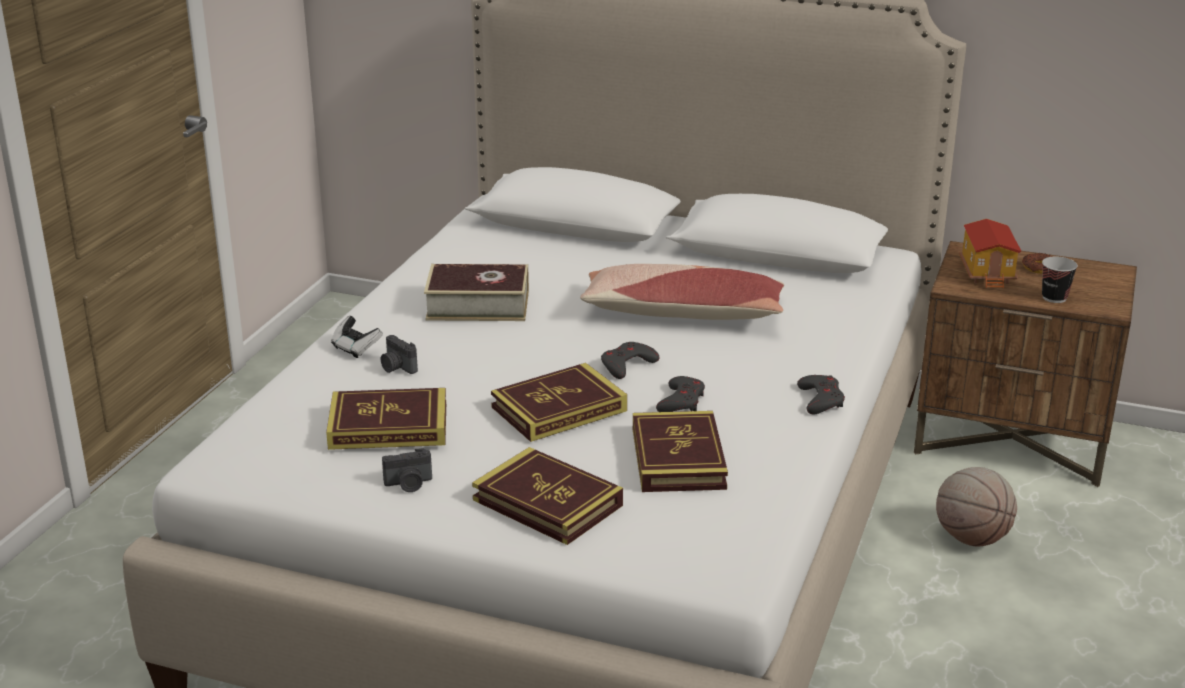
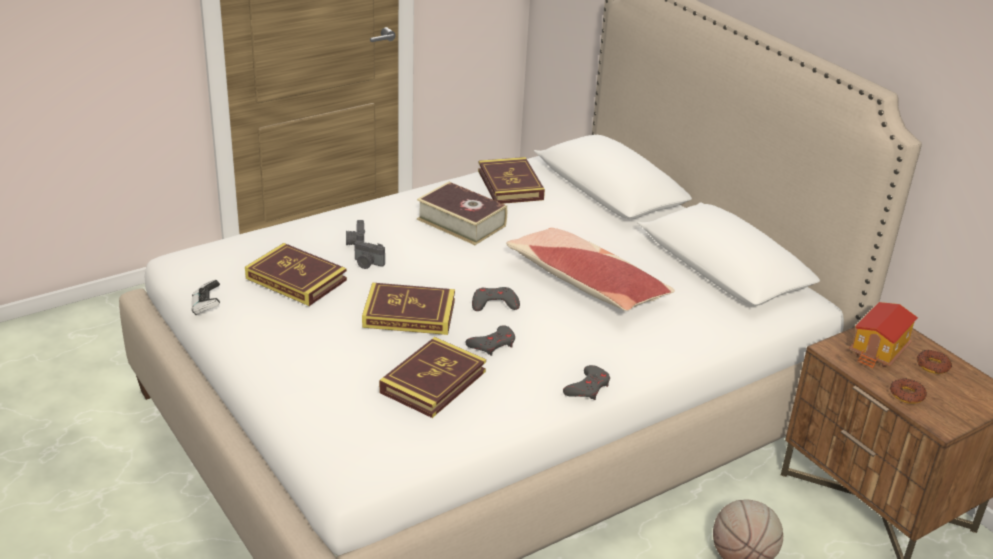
camera: 35 degrees right, 5 degrees up
game controller [331,316,383,358] -> game controller moved to [192,279,220,315]
camera [382,448,432,492] -> camera moved to [355,240,385,269]
book [472,447,623,545] -> book moved to [478,157,545,204]
cup [1042,257,1078,303] -> donut [890,378,927,404]

